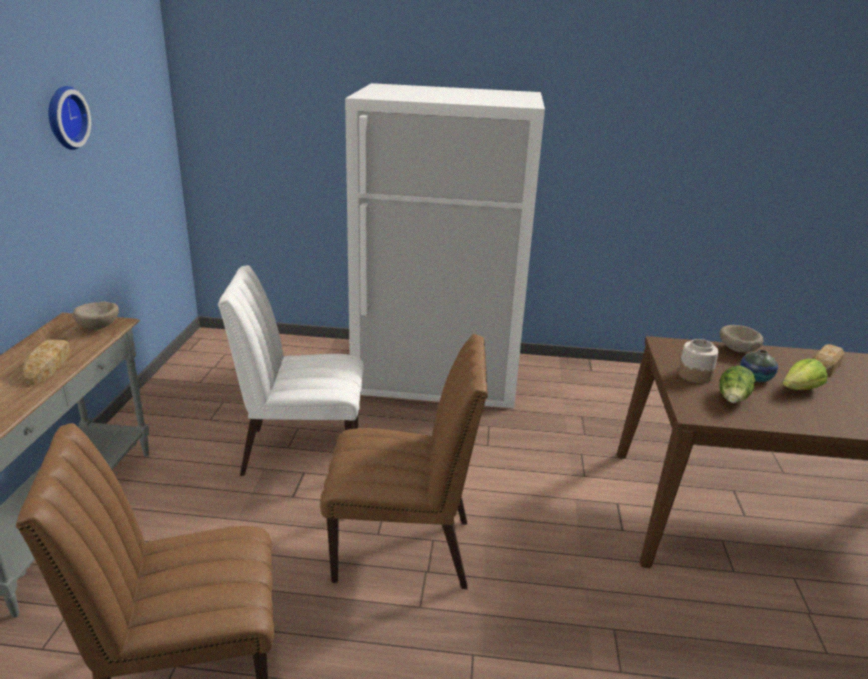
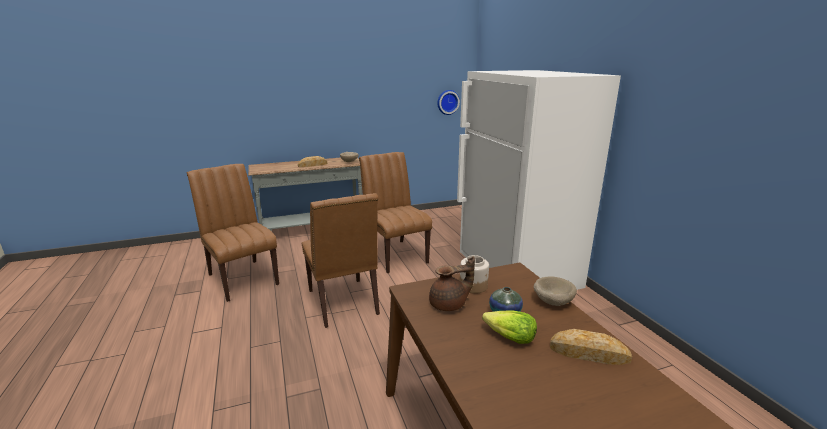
camera: 65 degrees right, 5 degrees down
wall clock [49,86,91,150] -> wall clock moved to [437,90,460,115]
white chair [218,265,364,476] -> brown chair [359,152,432,273]
lettuce [720,366,755,403] -> brown teapot [429,257,475,311]

